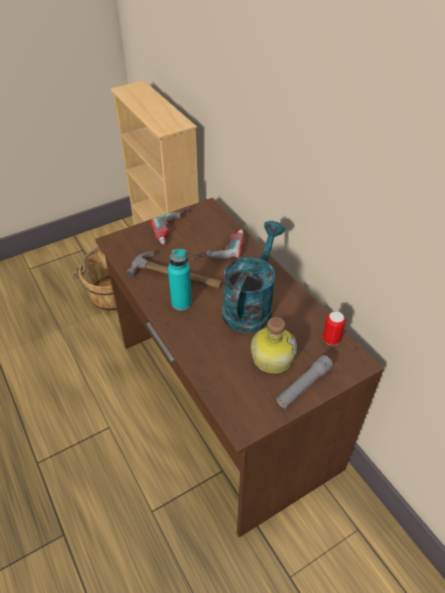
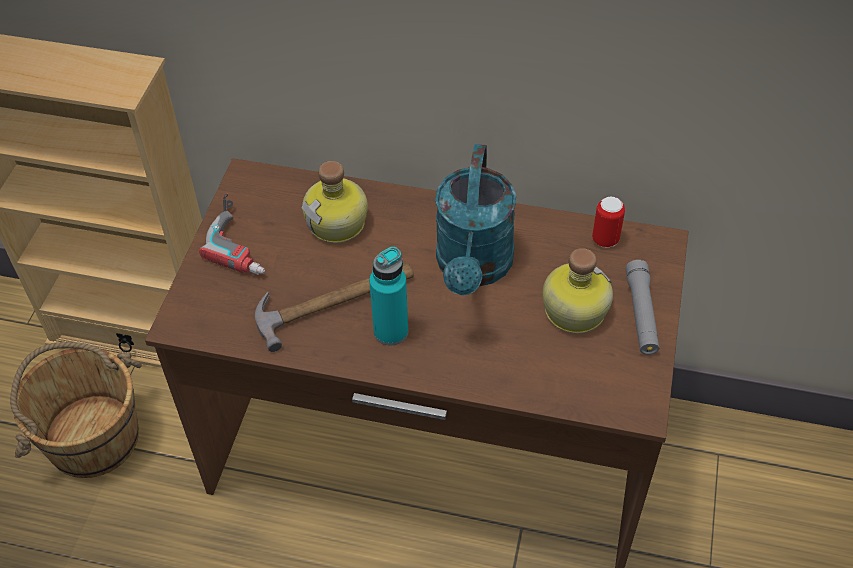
camera: 45 degrees left, 5 degrees up
power drill [191,229,244,259] -> bottle [302,161,368,243]
turquoise watering can [222,221,285,333] -> turquoise watering can turned 150 degrees counterclockwise [435,144,516,295]

